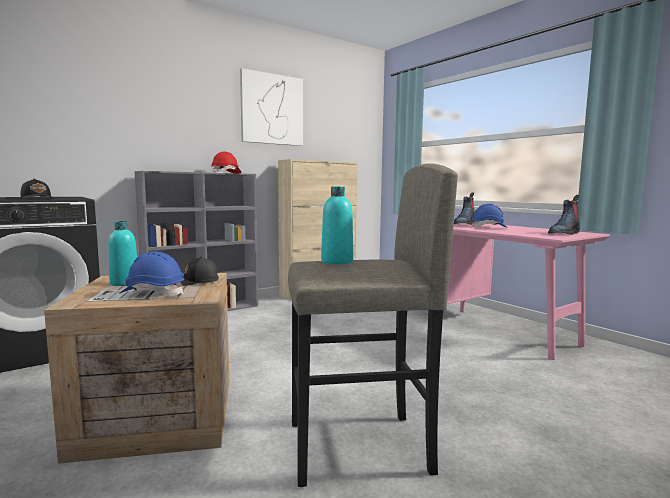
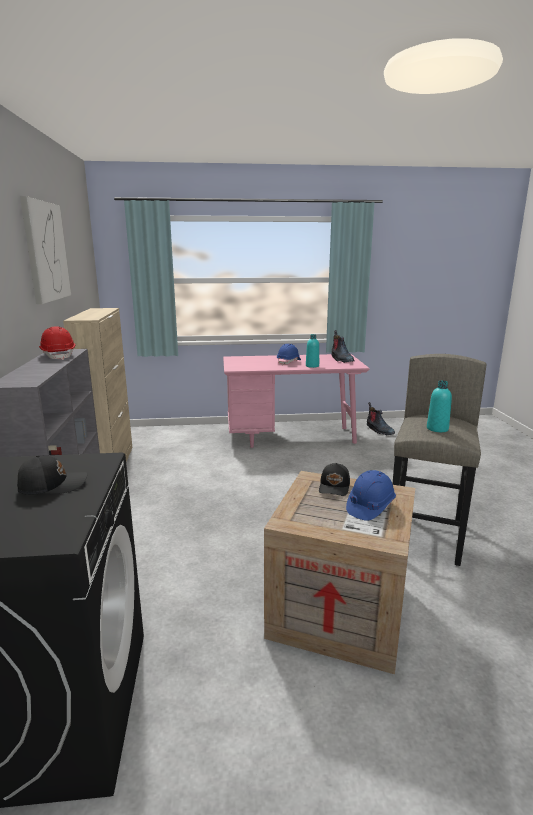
camera: 60 degrees left, 10 degrees up
turquoise bottle [108,221,137,286] -> turquoise bottle moved to [306,334,319,368]
boot [454,192,475,225] -> boot moved to [367,402,395,435]

